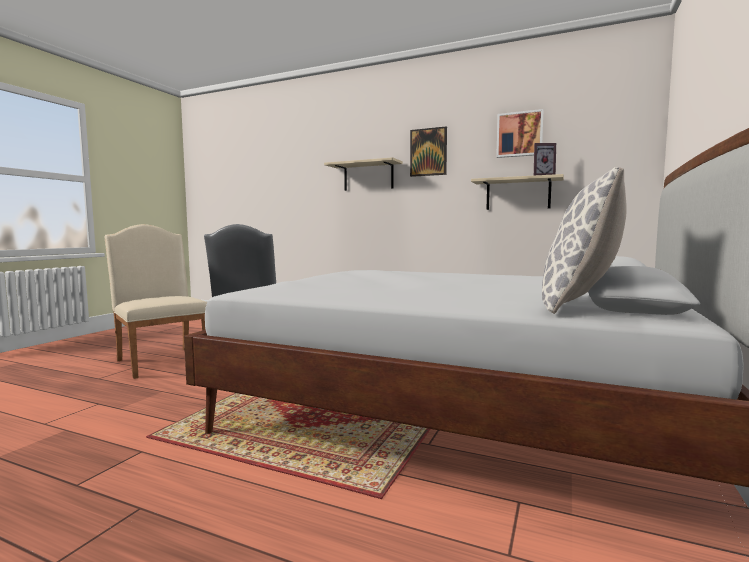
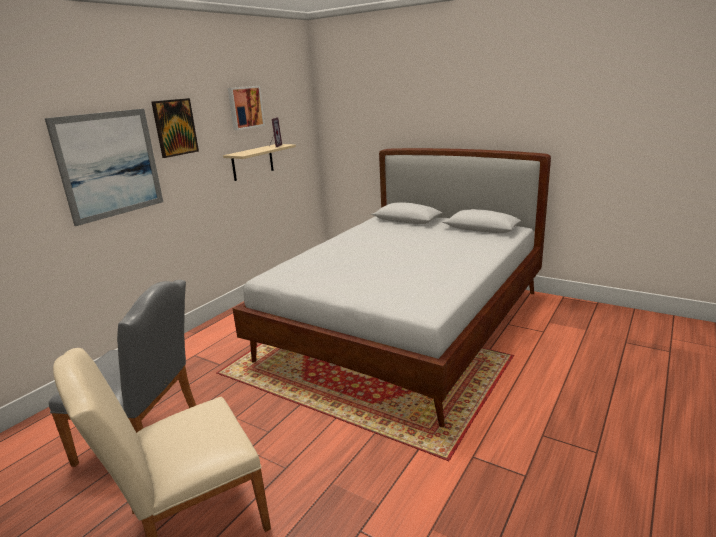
camera: 80 degrees left, 15 degrees up
beige shelf [324,157,403,191] -> picture [45,109,163,226]
pillow [542,167,627,314] -> none

